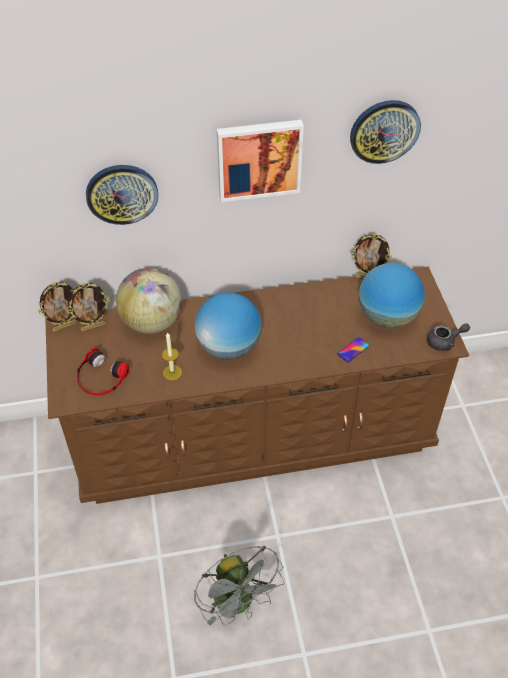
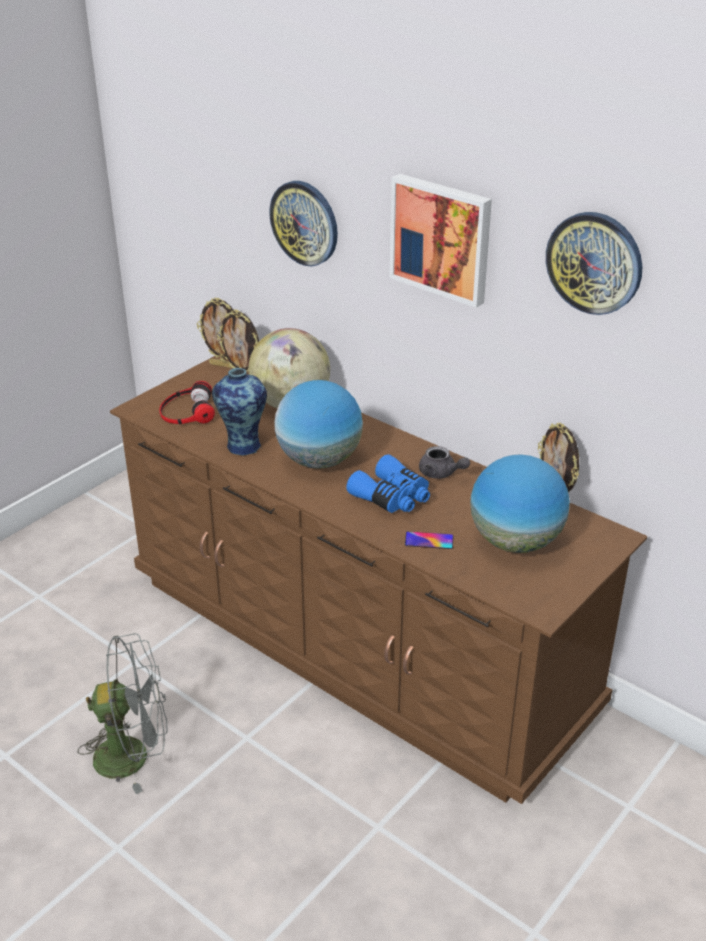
camera: 50 degrees right, 15 degrees down
candle [162,332,182,380] -> vase [212,368,267,456]
grey fan [194,546,285,626] -> grey fan turned 120 degrees counterclockwise [78,633,167,794]
grey teapot [427,323,470,351] -> grey teapot moved to [419,446,470,479]
none -> blue binoculars [346,454,430,513]

